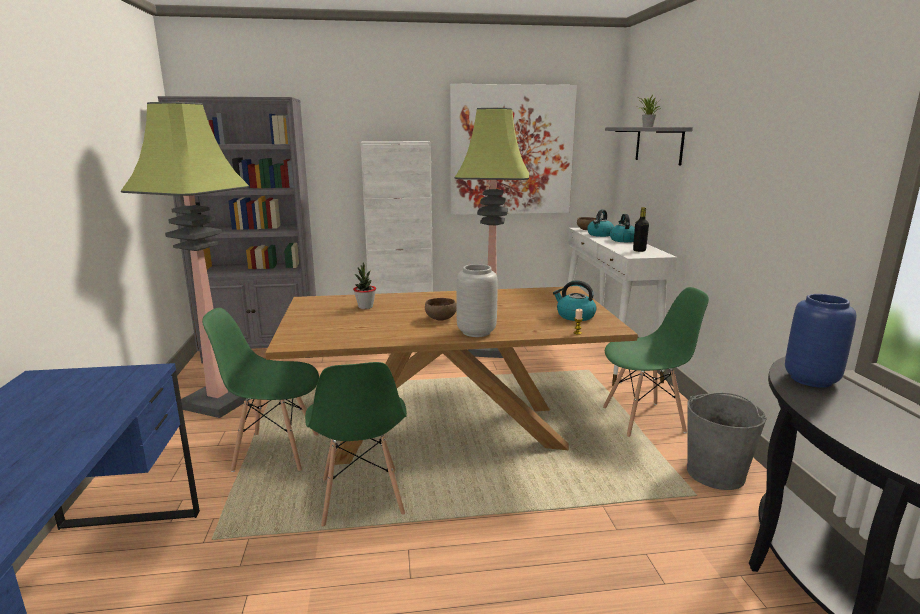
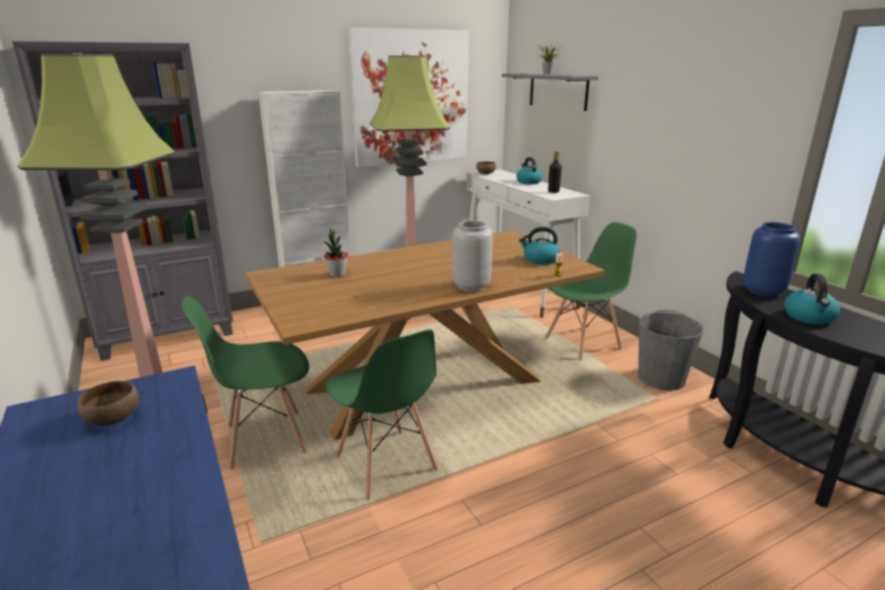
camera: 20 degrees left, 5 degrees up
brown bowl [425,298,456,321] -> brown bowl moved to [78,381,139,426]
kettle [587,210,614,237] -> kettle moved to [784,273,840,325]

